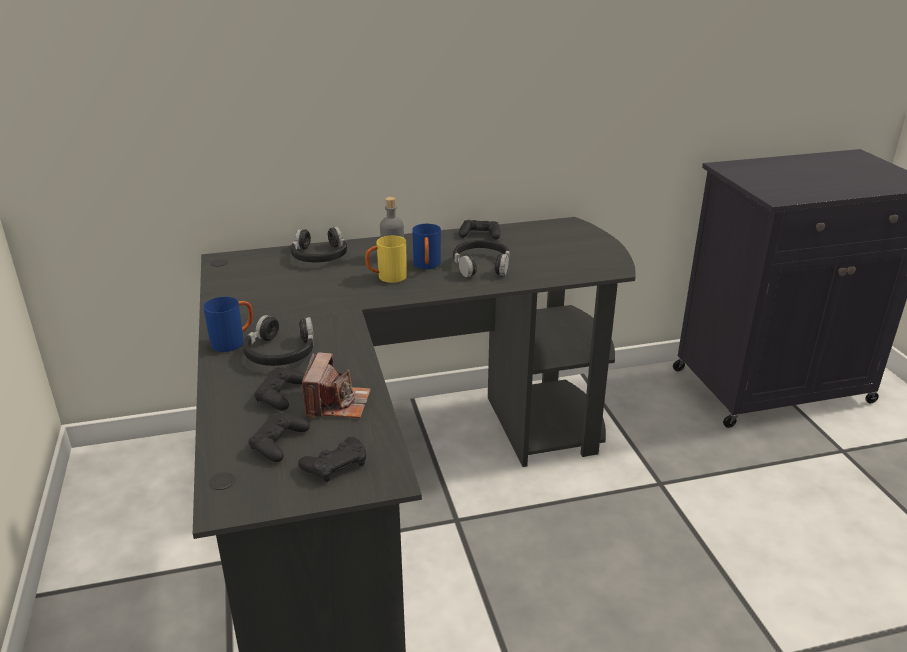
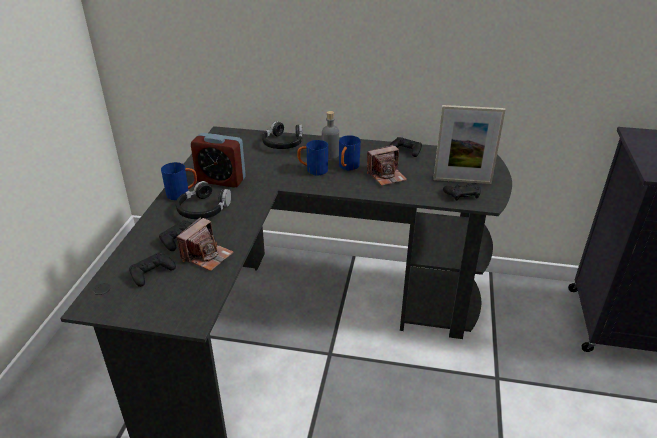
camera: 25 degrees right, 5 degrees up
black game controller [298,437,366,482] -> black game controller moved to [443,183,481,201]
yellow mug [365,236,407,283] -> blue mug [297,140,328,175]
black headphones [453,240,510,277] -> camera [367,145,407,186]
none -> alarm clock [191,133,246,188]
none -> picture frame [433,105,505,184]

